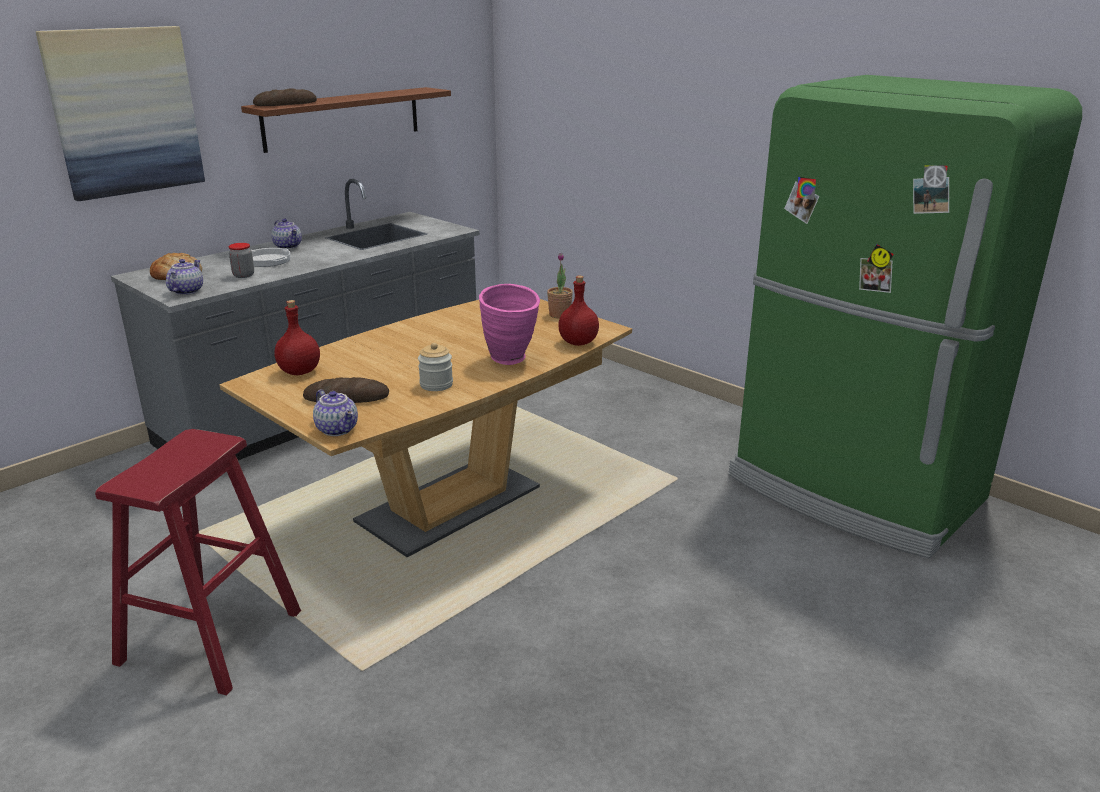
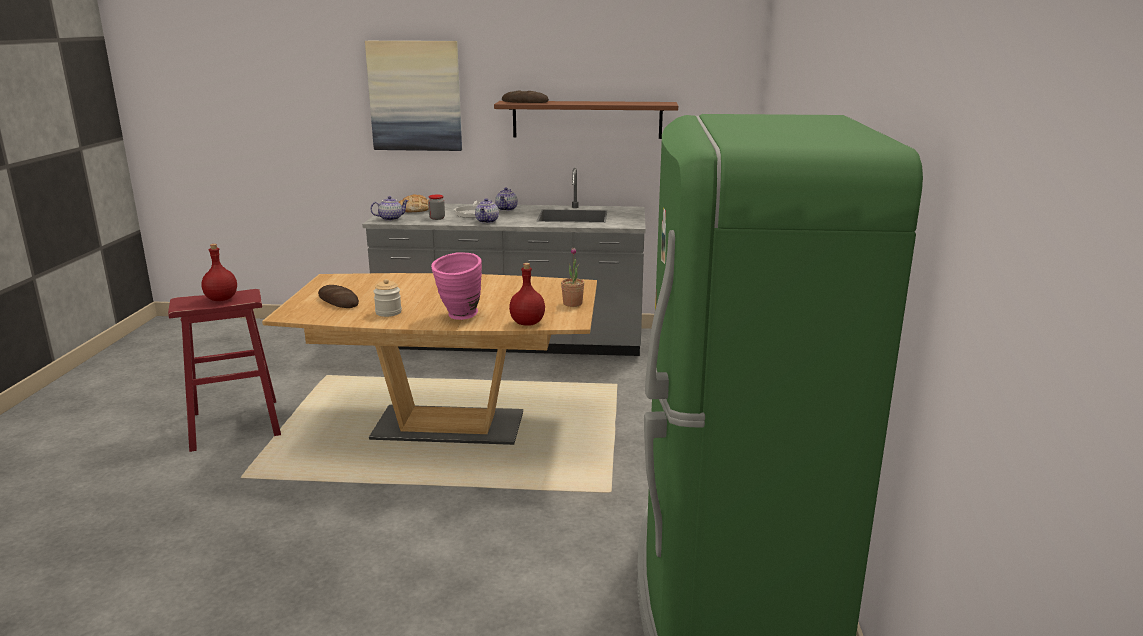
camera: 50 degrees right, 5 degrees down
red bottle [274,300,320,375] -> red bottle moved to [201,244,237,301]
teapot [313,390,358,436] -> teapot moved to [475,198,499,224]

